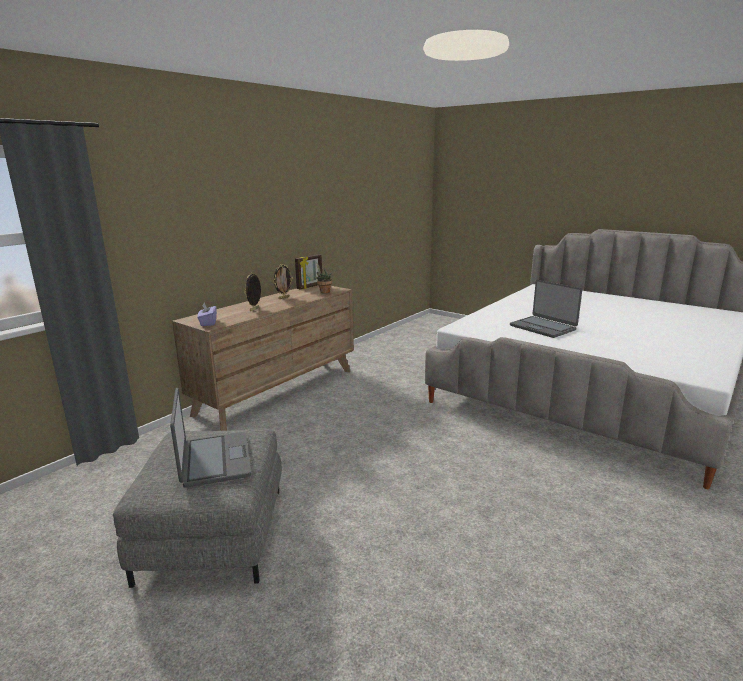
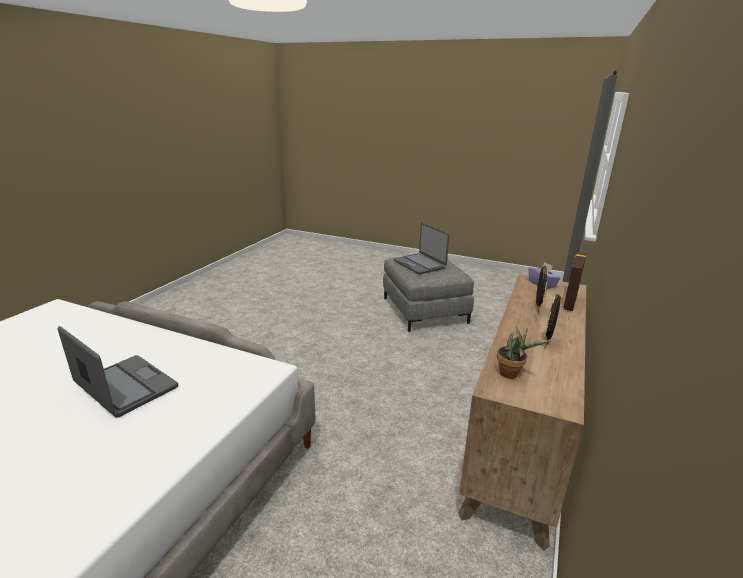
camera: 165 degrees right, 5 degrees up
picture frame [295,254,322,289] -> picture frame moved to [564,253,586,311]

